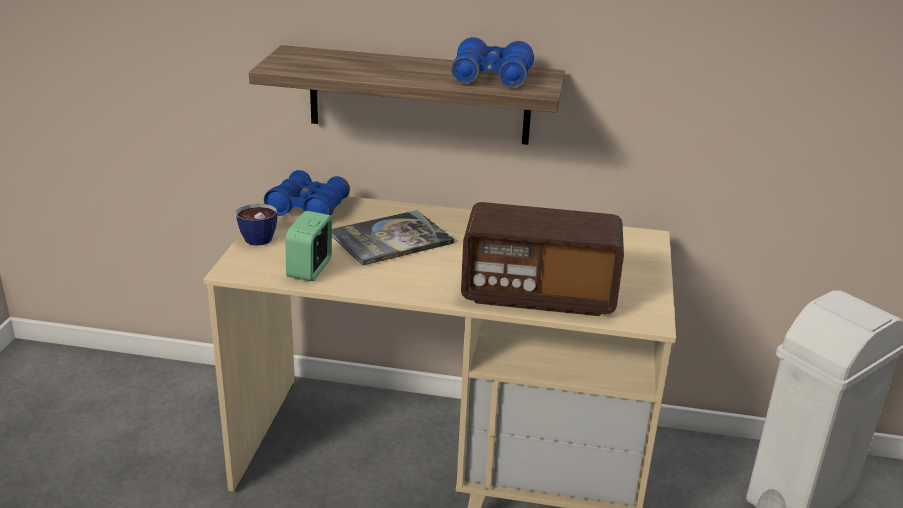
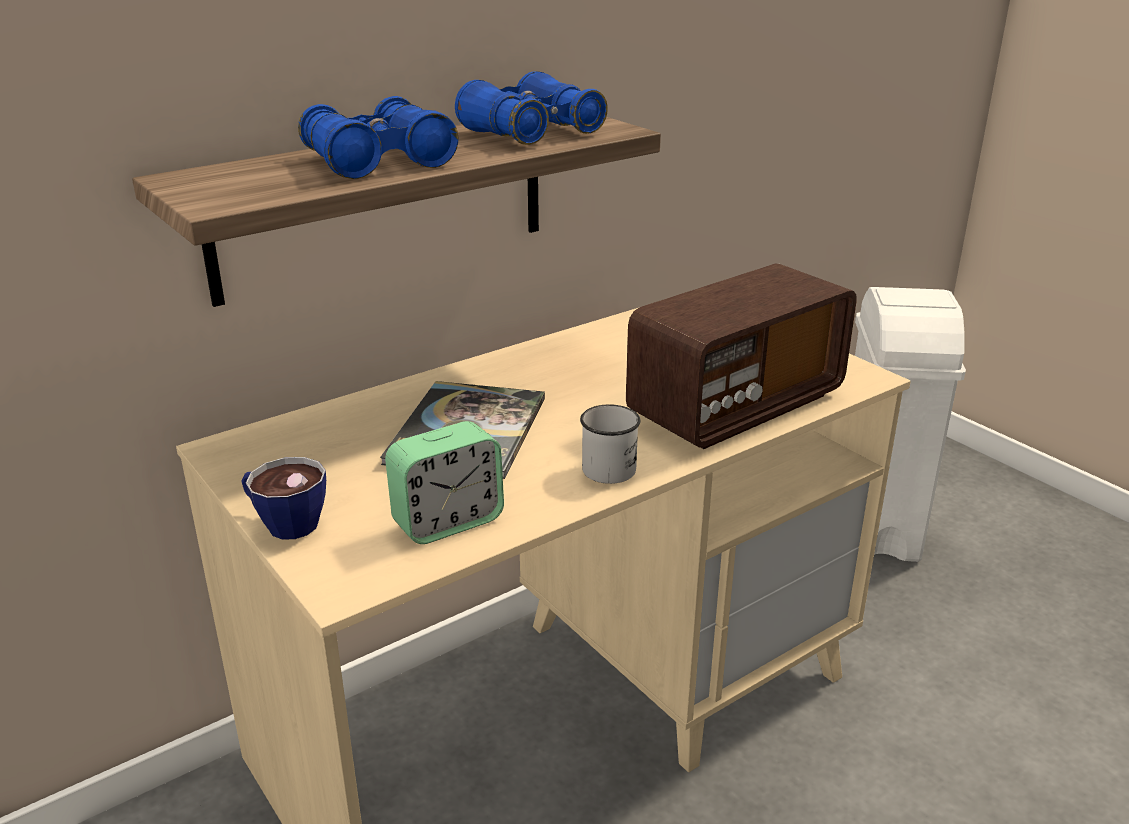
camera: 45 degrees left, 0 degrees up
blue binoculars [264,170,350,216] -> blue binoculars moved to [298,96,458,179]
alarm clock [285,211,332,281] -> alarm clock turned 90 degrees counterclockwise [385,421,504,544]
none -> white mug [580,404,641,484]

